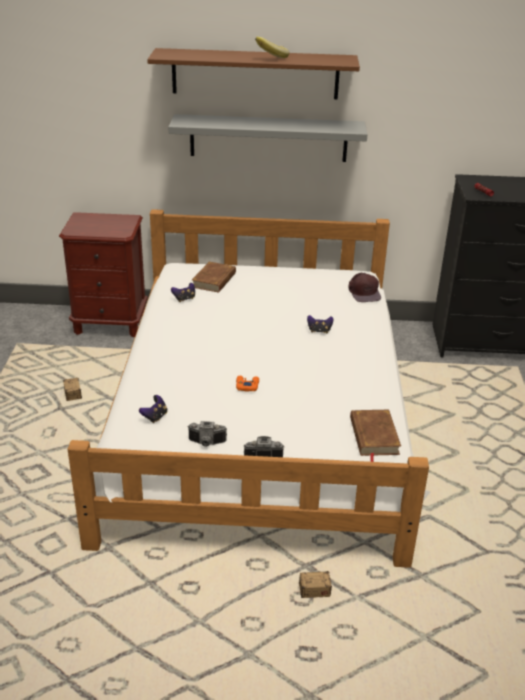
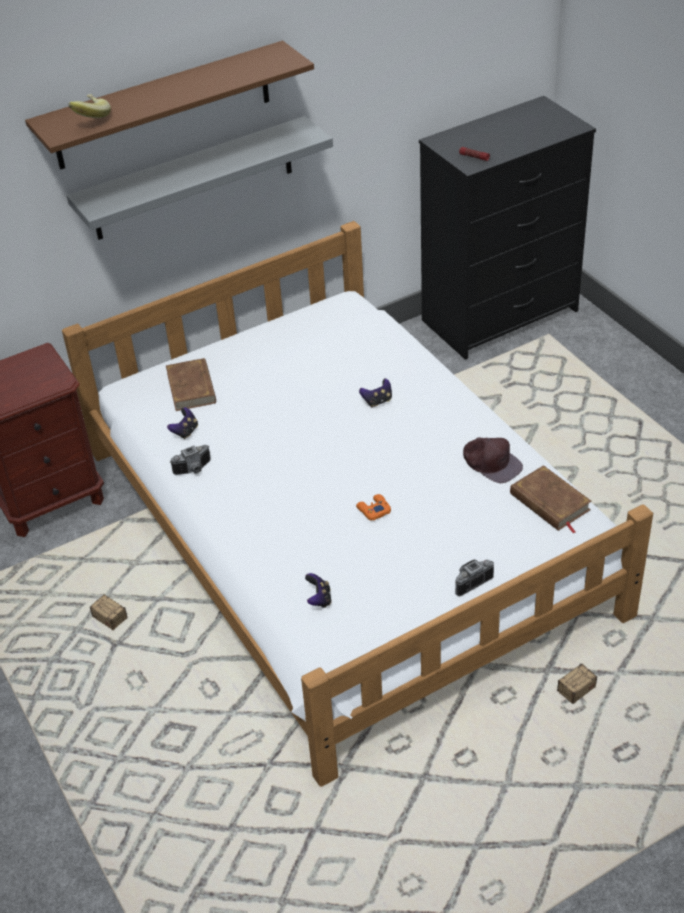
camera: 30 degrees left, 10 degrees up
camera [187,421,227,447] -> camera moved to [170,445,210,475]
banana [255,37,289,58] -> banana moved to [68,94,111,118]
brown cap [348,273,381,302] -> brown cap moved to [463,437,523,483]

